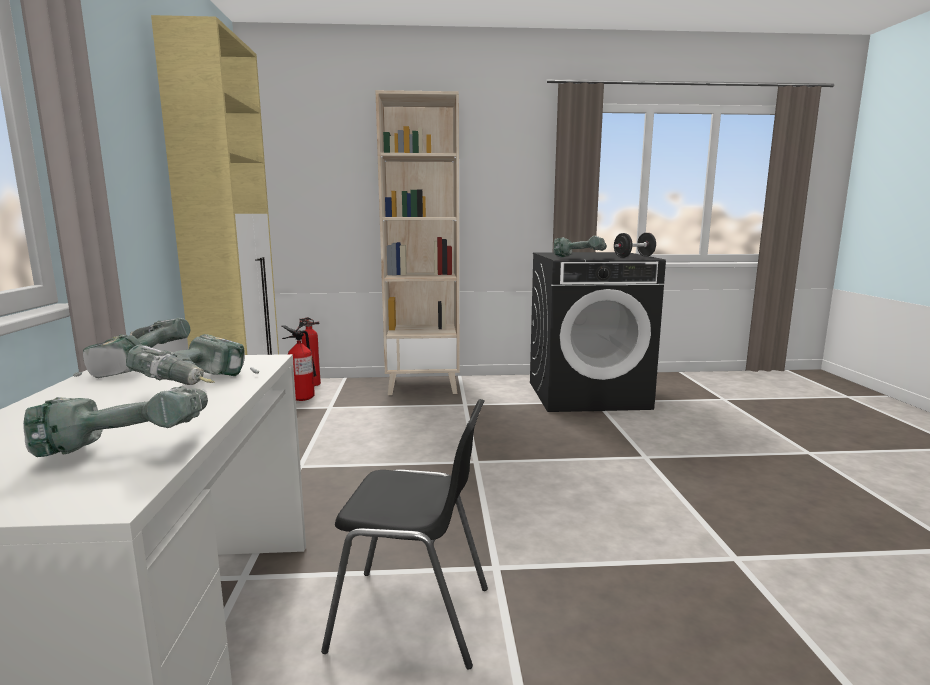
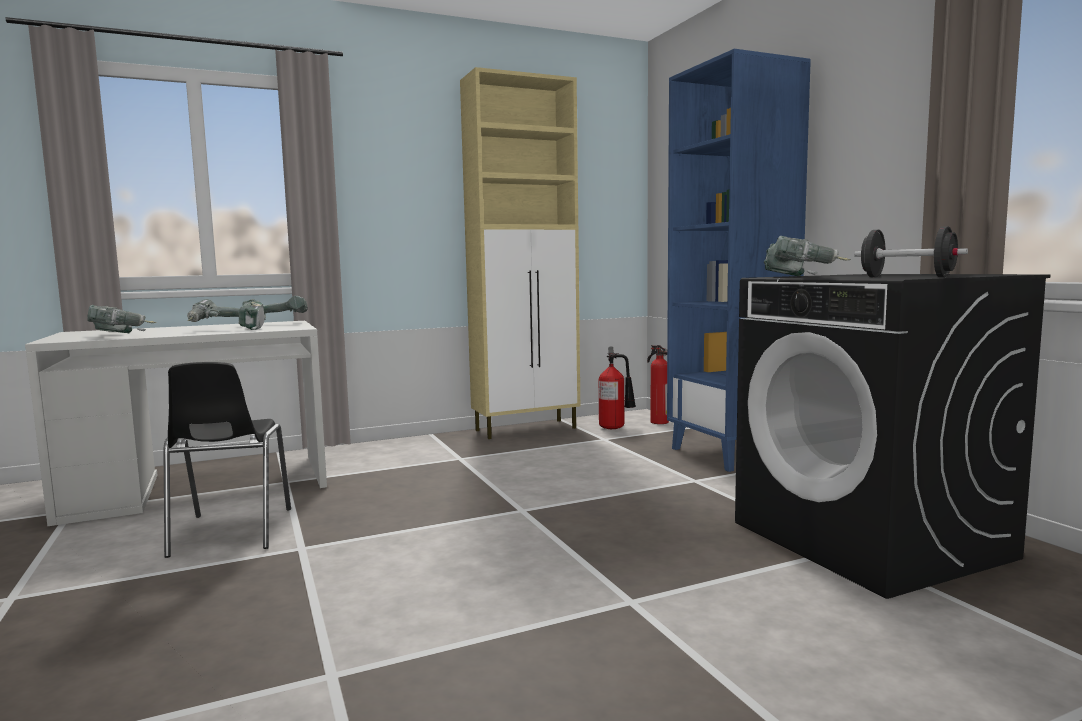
camera: 70 degrees right, 5 degrees down
beige bookcase [375,90,459,395] -> blue bookcase [667,49,811,472]

